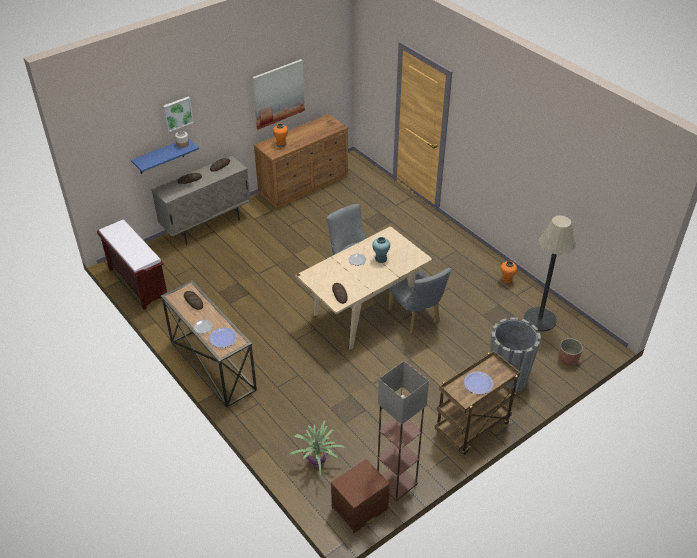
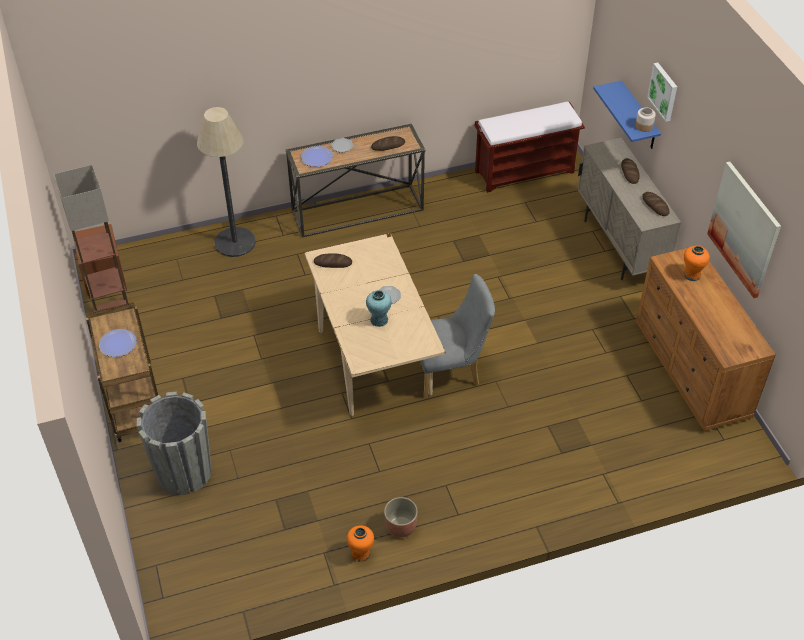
camera: 110 degrees right, 5 degrees up
potted plant [290,420,346,476] -> none
grey chair [389,268,451,333] -> none
floor lamp [524,215,576,331] -> floor lamp moved to [197,107,256,257]
planter [559,338,583,365] -> planter moved to [384,497,418,538]

